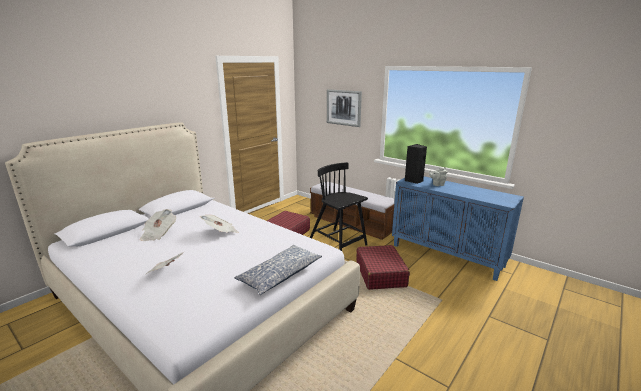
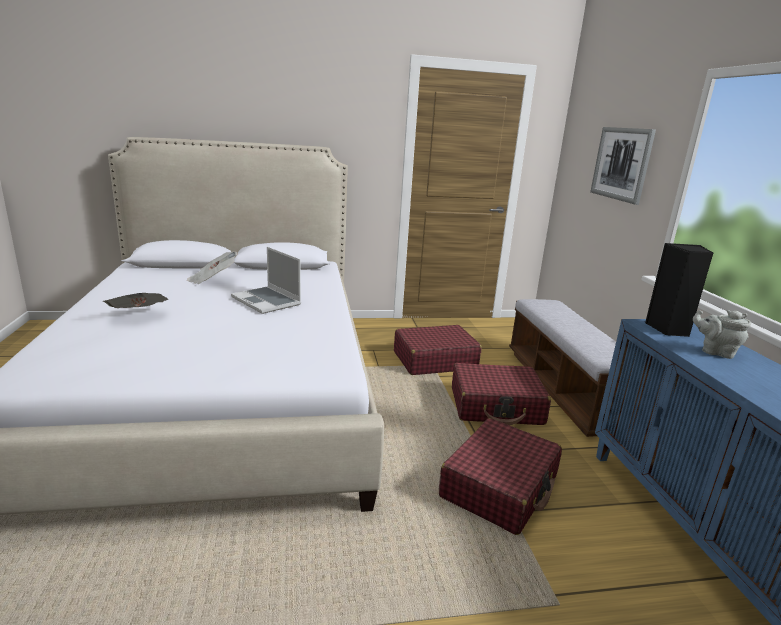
camera: 40 degrees right, 0 degrees up
newspaper [200,215,239,233] -> laptop [231,247,301,314]
pillow [234,245,322,295] -> none
black chair [310,162,368,251] -> red suitcase [452,363,551,425]

